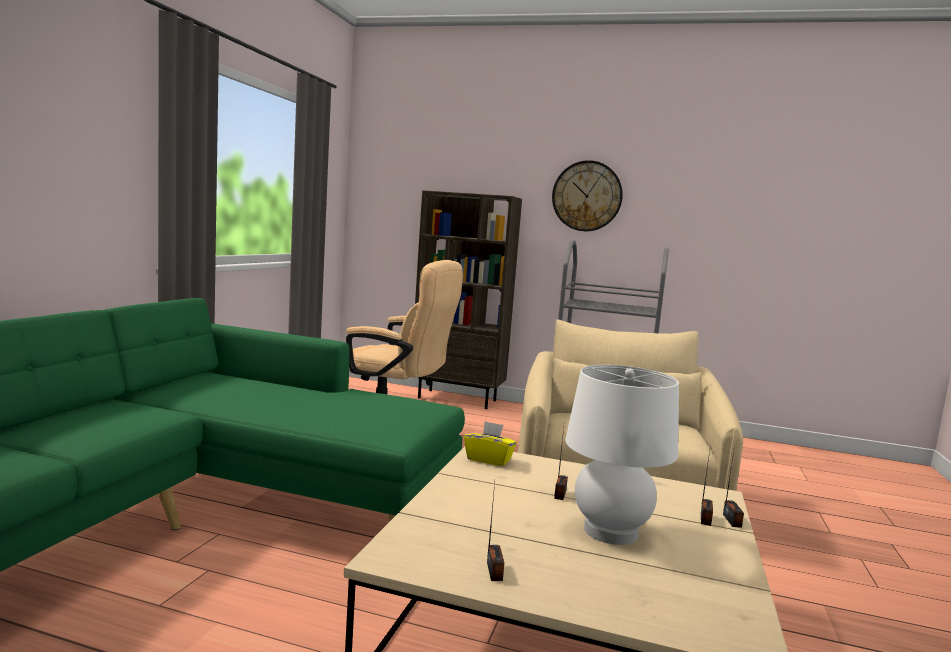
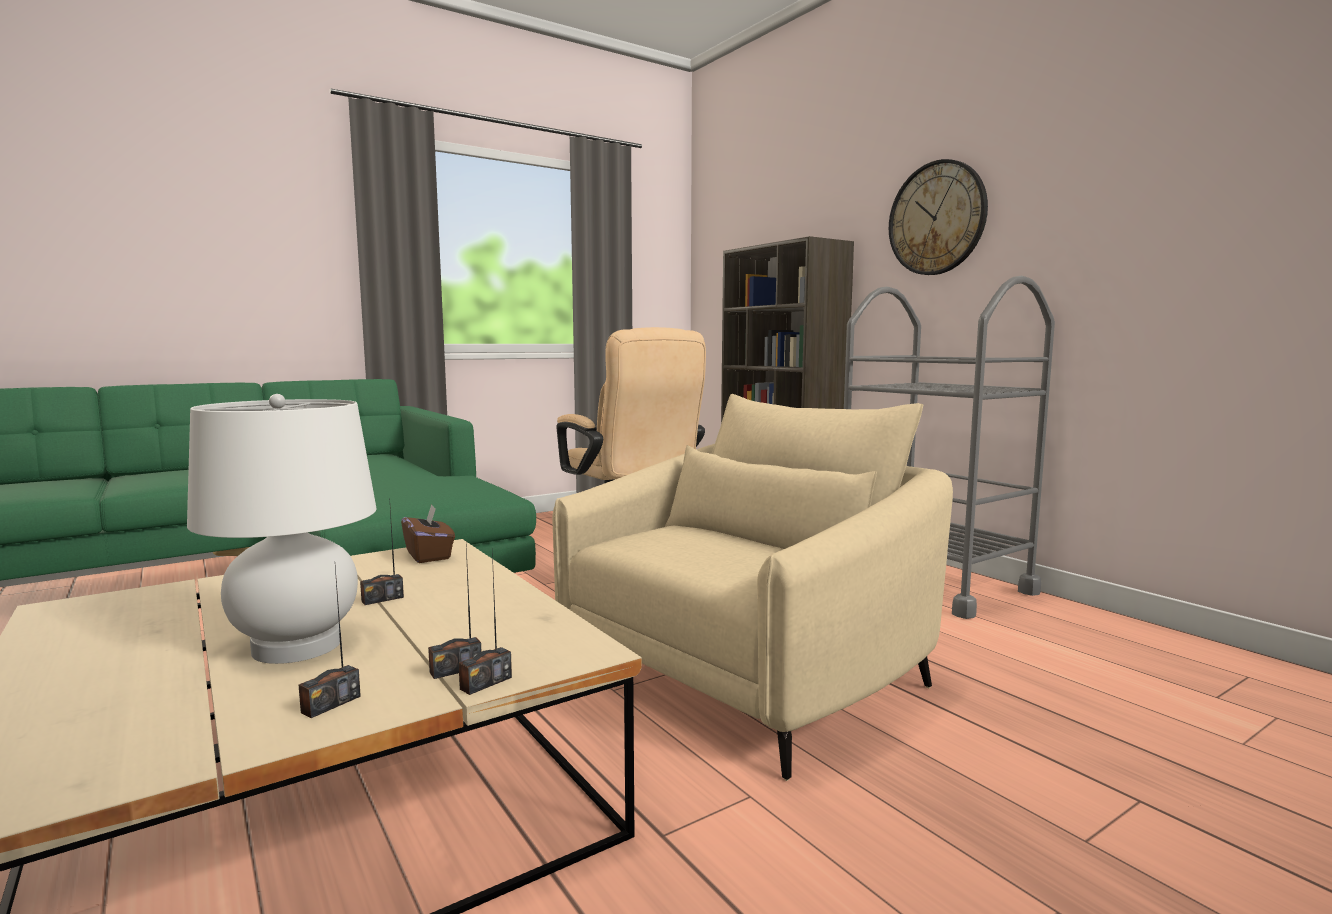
camera: 40 degrees right, 0 degrees up
yellow tissue box [464,421,517,466] -> brown tissue box [401,504,455,563]
radio [487,483,504,581] -> radio moved to [299,567,361,718]

